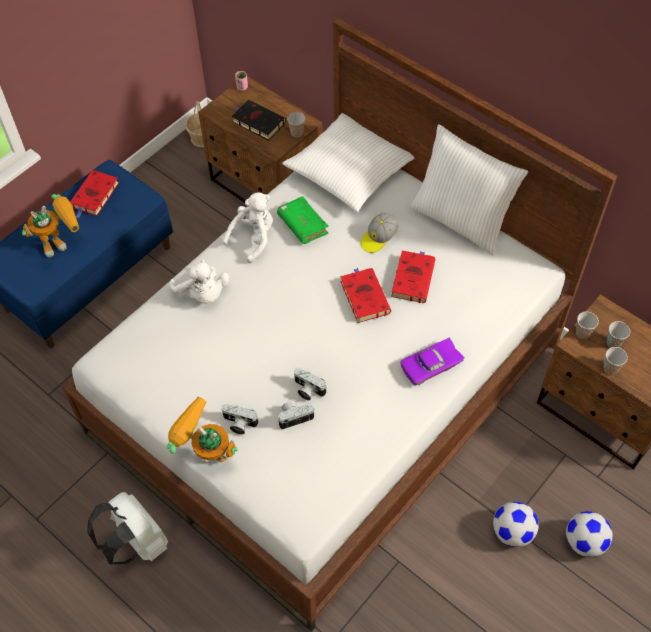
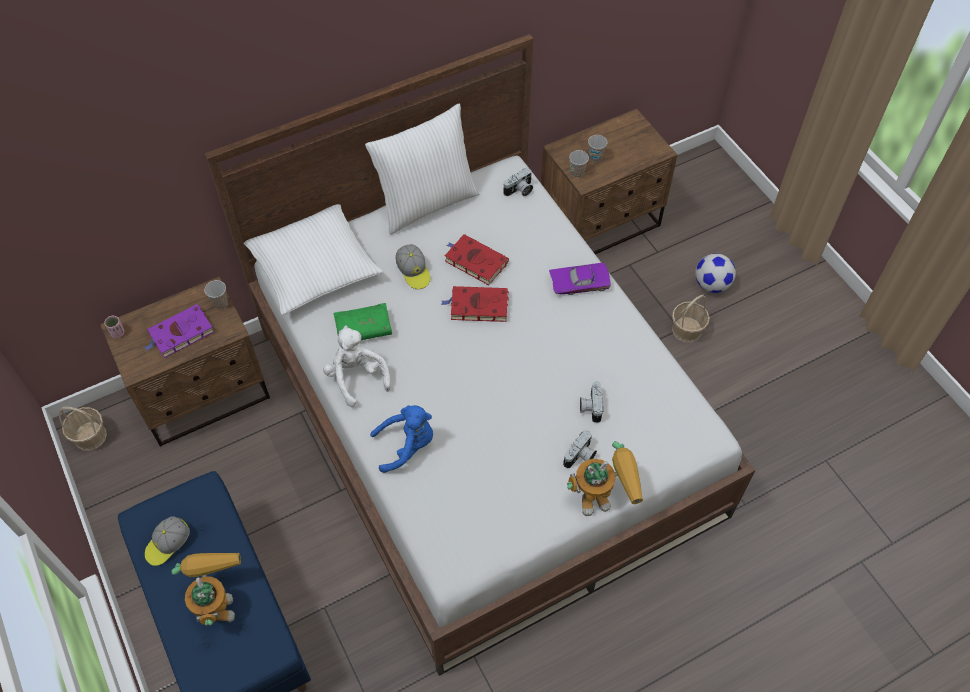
camera: 70 degrees left, 0 degrees up
red book [70,170,119,219] -> cap [145,517,190,566]
white backpack [87,492,168,565] -> none
toy robot [167,397,238,462] -> toy robot turned 150 degrees counterclockwise [567,441,643,516]
white plush toy [170,259,230,304] -> blue plush toy [370,405,433,473]
black book [231,100,286,140] -> purple book [144,304,214,358]
camera [294,368,327,401] -> camera moved to [503,168,533,196]
purple toy car [400,337,464,386] -> purple toy car turned 90 degrees counterclockwise [549,263,611,295]
football [493,502,538,547] -> basket [672,295,710,343]
cup [604,347,628,375] -> none

